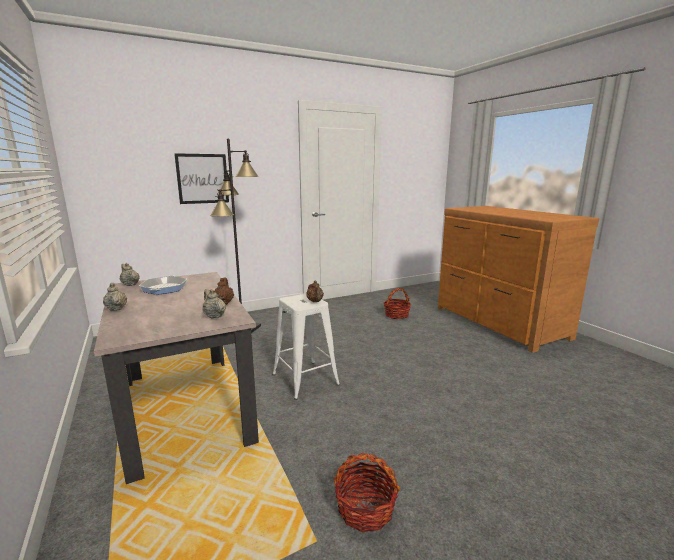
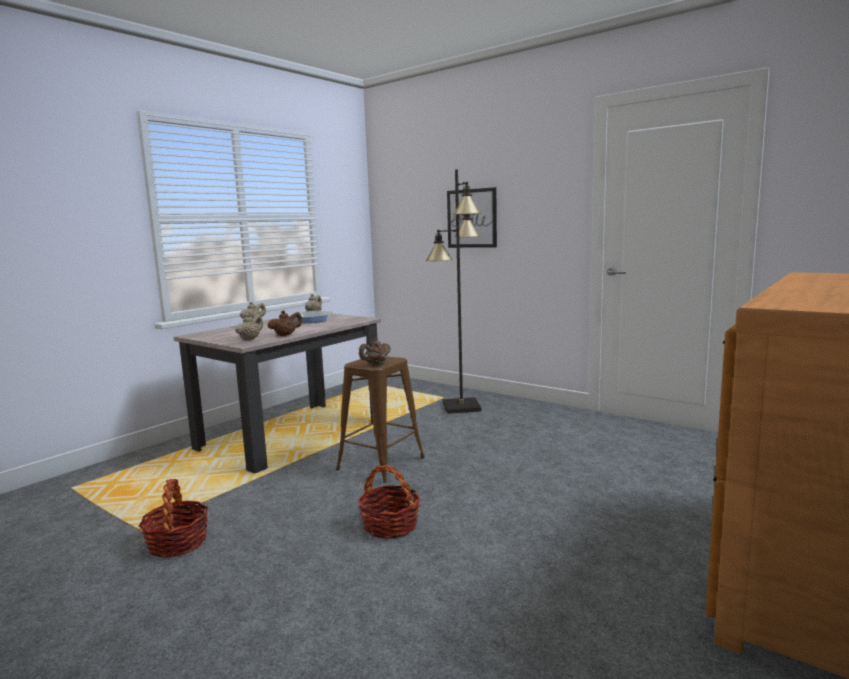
camera: 65 degrees right, 5 degrees down
white stool [273,293,340,400] -> brown stool [336,356,425,483]
basket [384,288,411,319] -> basket moved to [358,464,421,539]

